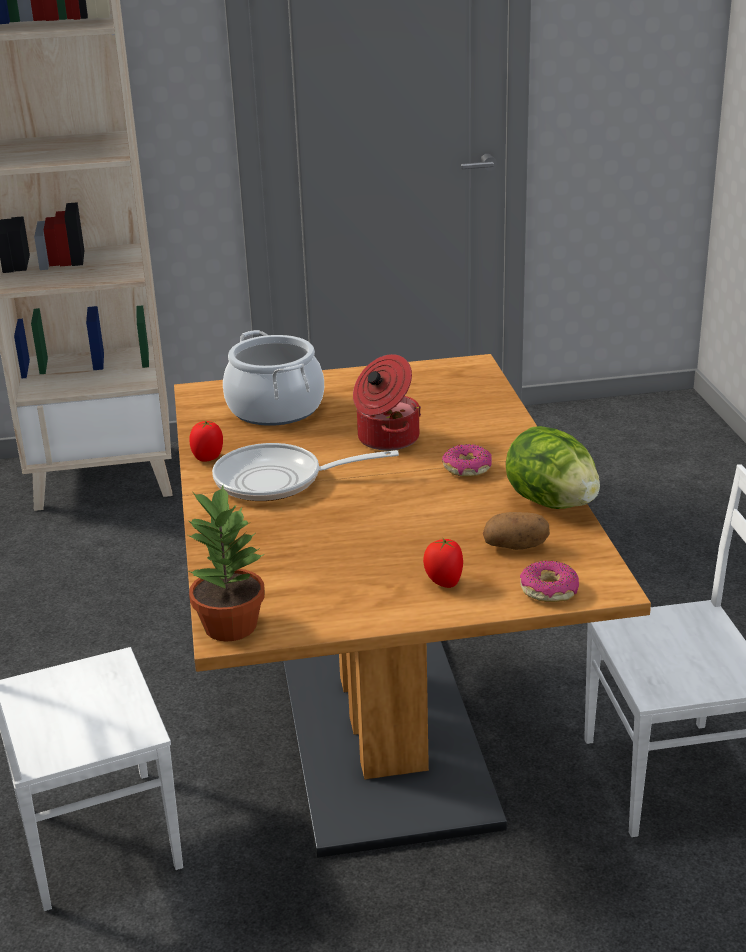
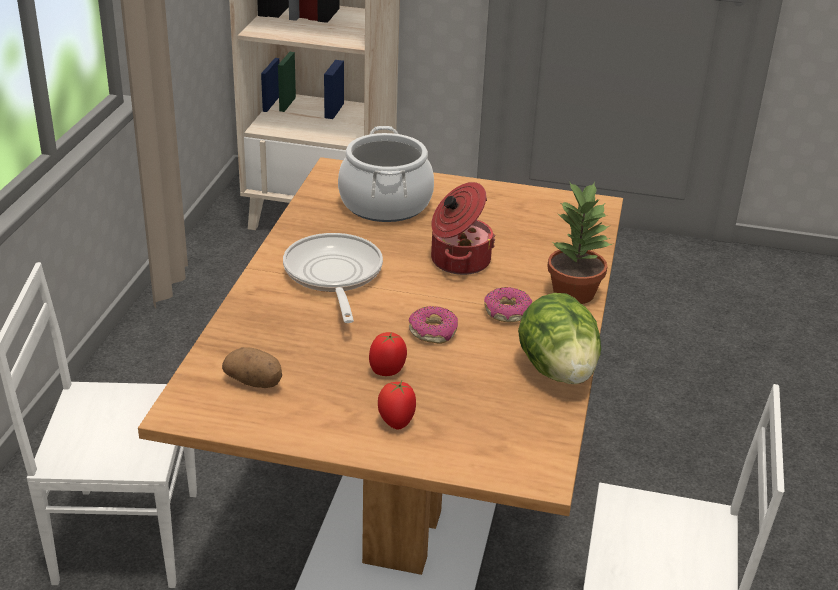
camera: 20 degrees right, 5 degrees up
potted plant [188,485,265,642] -> potted plant moved to [547,181,612,304]
tomato [189,421,223,462] -> tomato moved to [369,332,407,376]
frying pan [212,443,399,501] -> frying pan turned 60 degrees clockwise [283,233,383,323]
potato [483,512,550,550] -> potato moved to [222,347,282,388]
donut [520,561,579,602] -> donut moved to [409,306,458,344]

